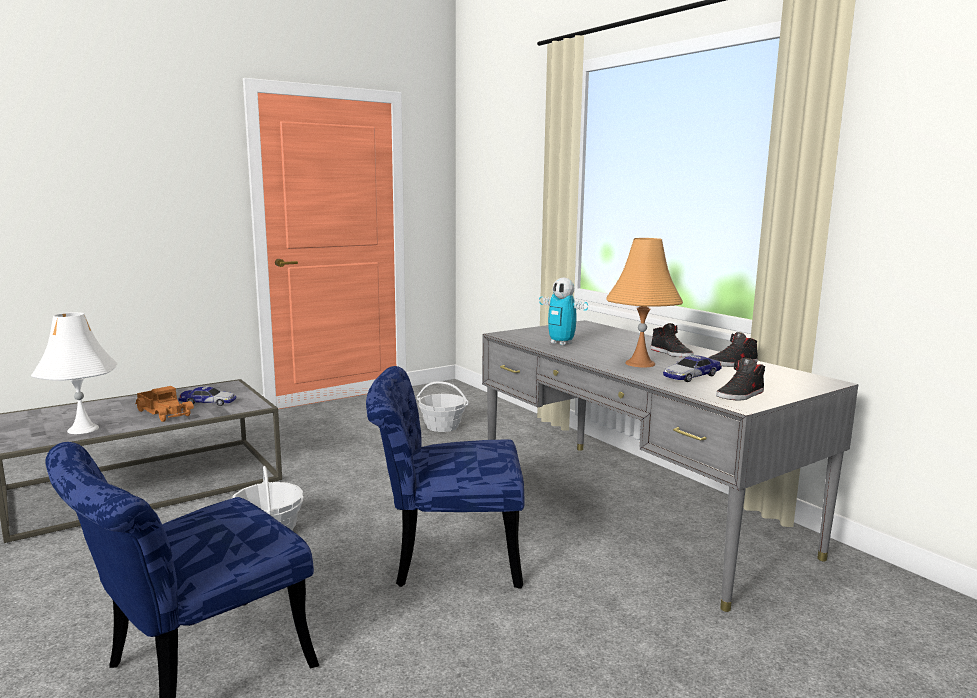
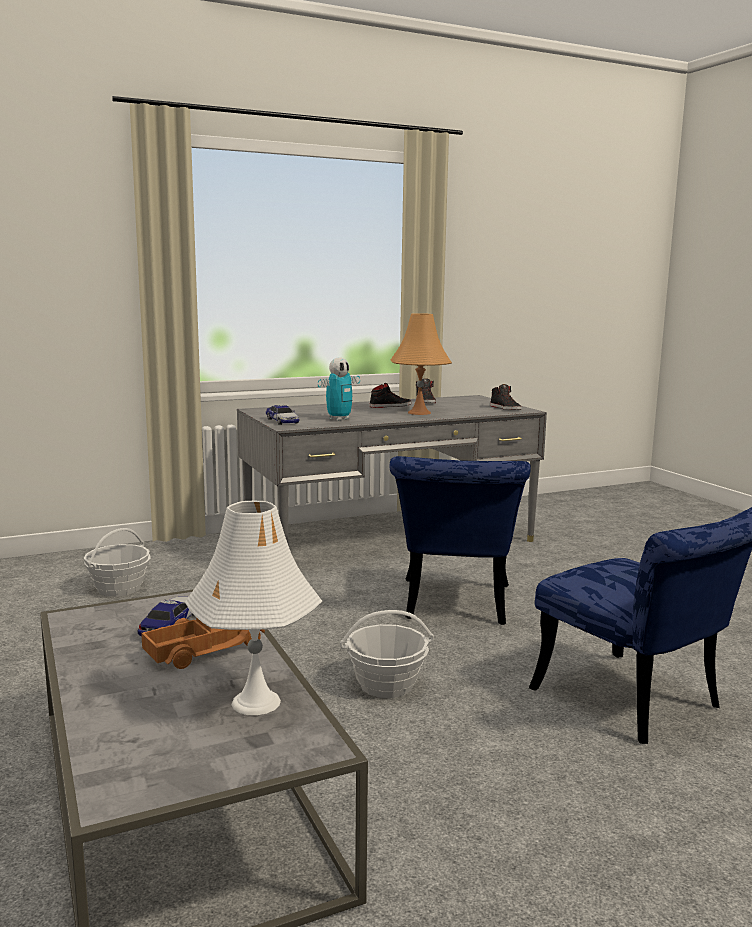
camera: 80 degrees left, 0 degrees up
toy car [663,355,722,382] -> toy car moved to [266,405,299,425]

